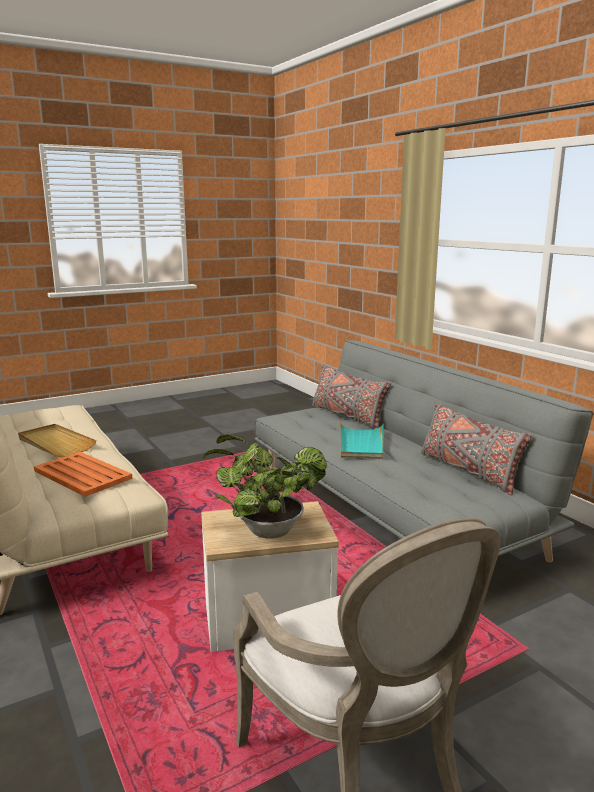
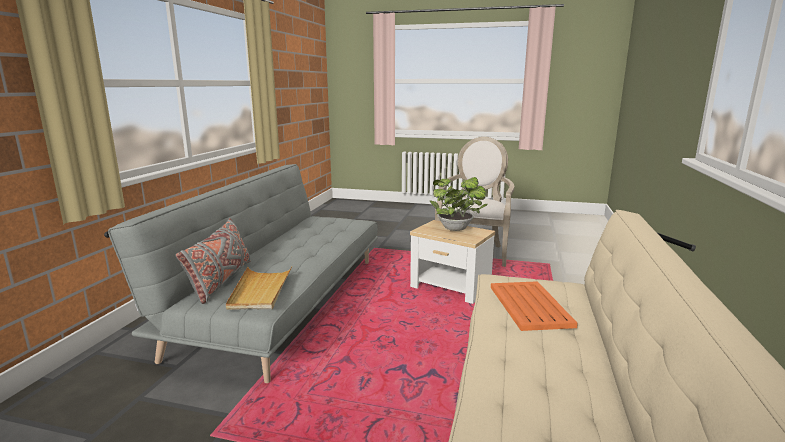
camera: 135 degrees left, 0 degrees up
beige tray [18,424,97,457] -> beige tray moved to [226,267,292,310]
turquoise tray [340,422,384,459] -> none
grey pillow [421,403,532,495] -> none

